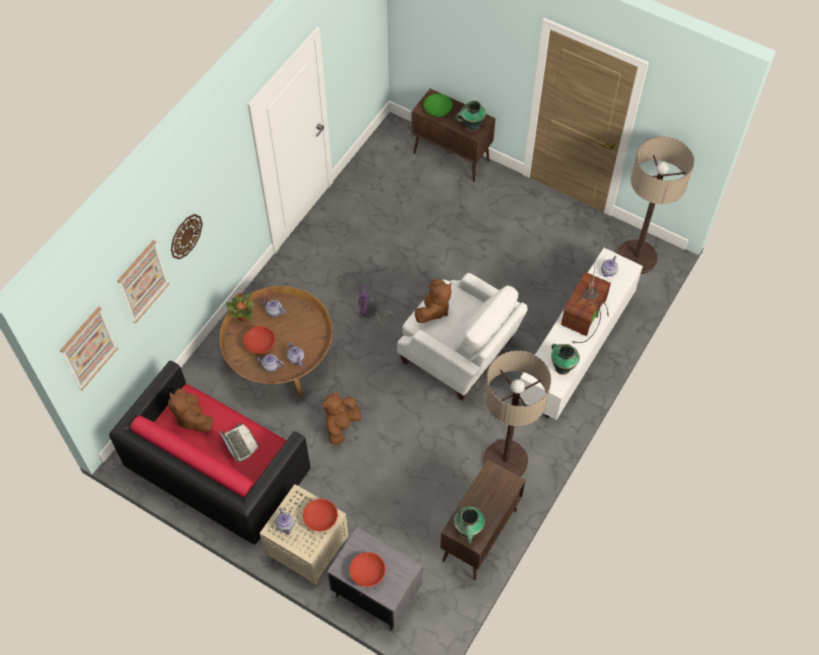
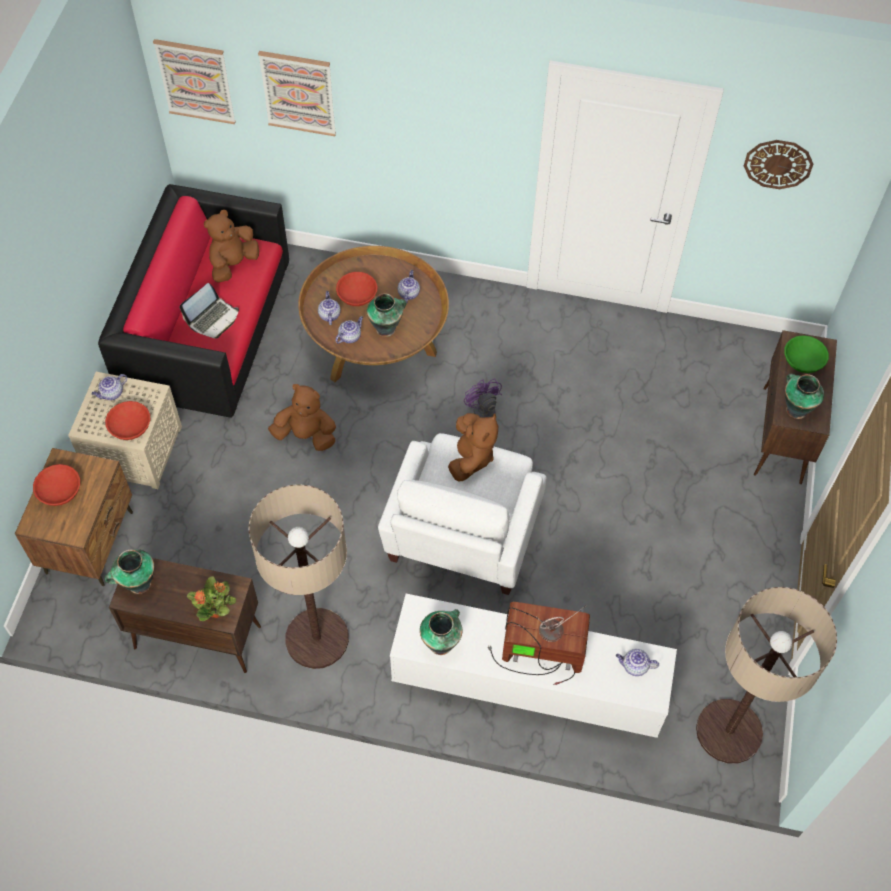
camera: 70 degrees right, 0 degrees up
wall clock [171,214,203,260] -> wall clock moved to [744,140,813,189]
potted plant [226,293,254,321] -> potted plant moved to [187,576,236,621]
grey nightstand [327,527,423,630] -> brown nightstand [15,448,133,586]
brown plush toy [415,279,452,323] -> brown plush toy turned 90 degrees counterclockwise [448,413,498,481]
none -> vase [367,293,406,337]

